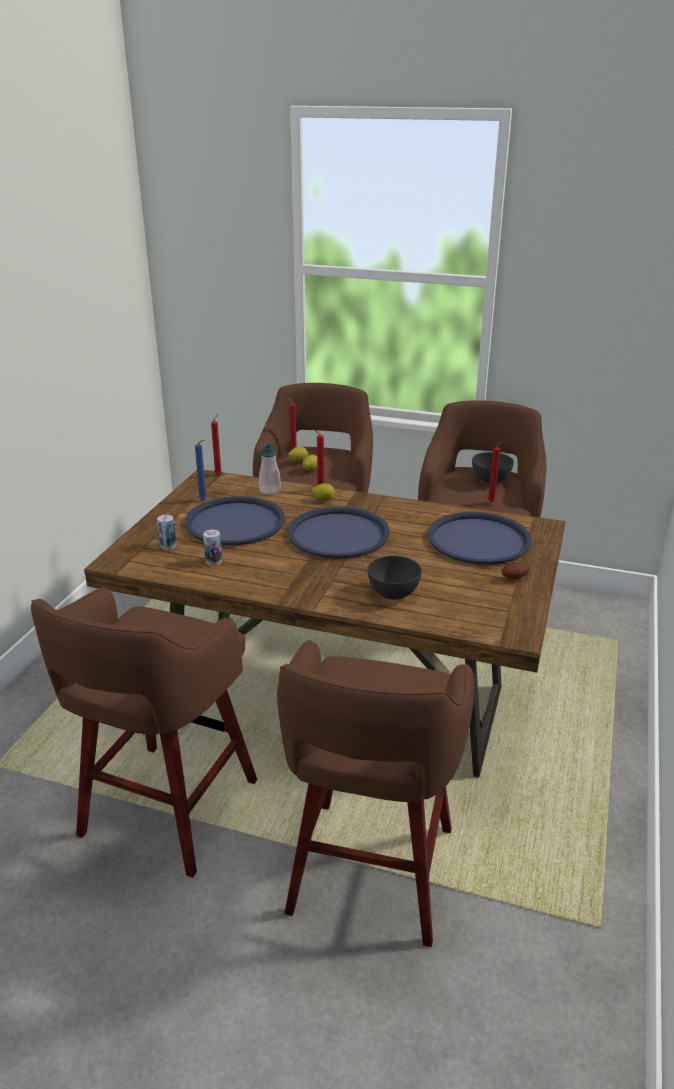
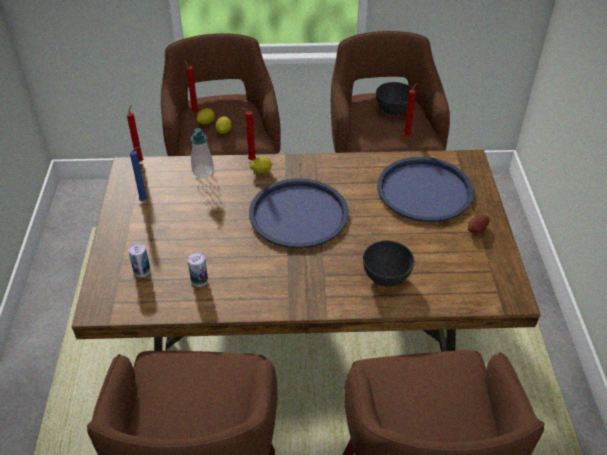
camera: 20 degrees left, 15 degrees up
blue tray [185,496,285,546] -> none

